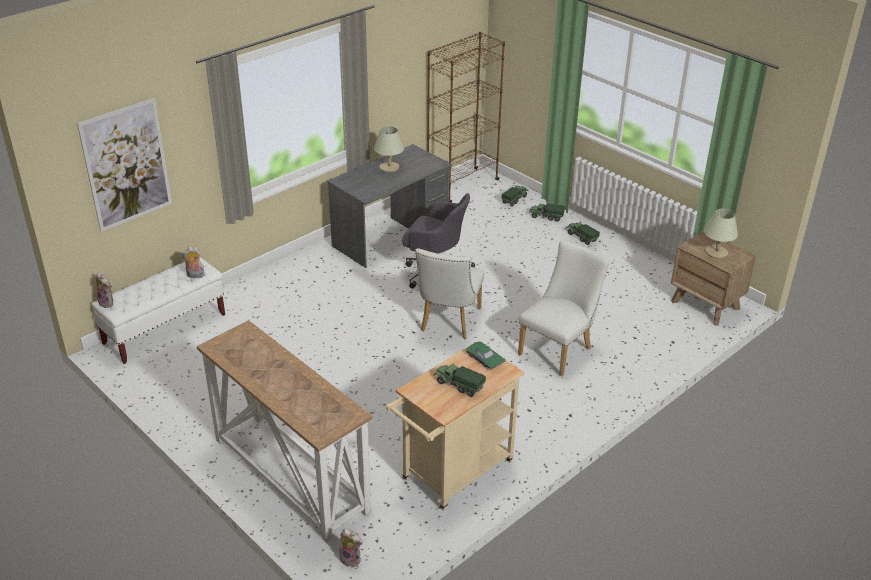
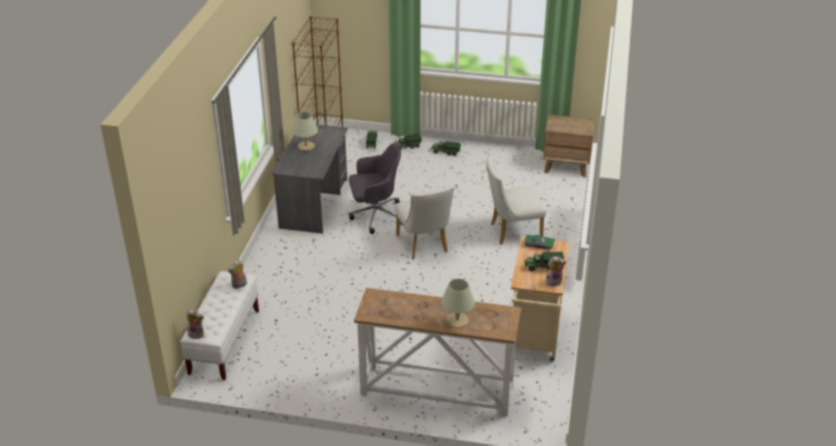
camera: 35 degrees left, 0 degrees up
picture [77,98,172,232] -> none
plush toy [339,528,363,568] -> plush toy moved to [545,256,567,287]
white chair [518,241,609,377] -> white chair turned 105 degrees counterclockwise [486,156,546,245]
beige table lamp [704,209,738,259] -> beige table lamp moved to [441,279,475,328]

